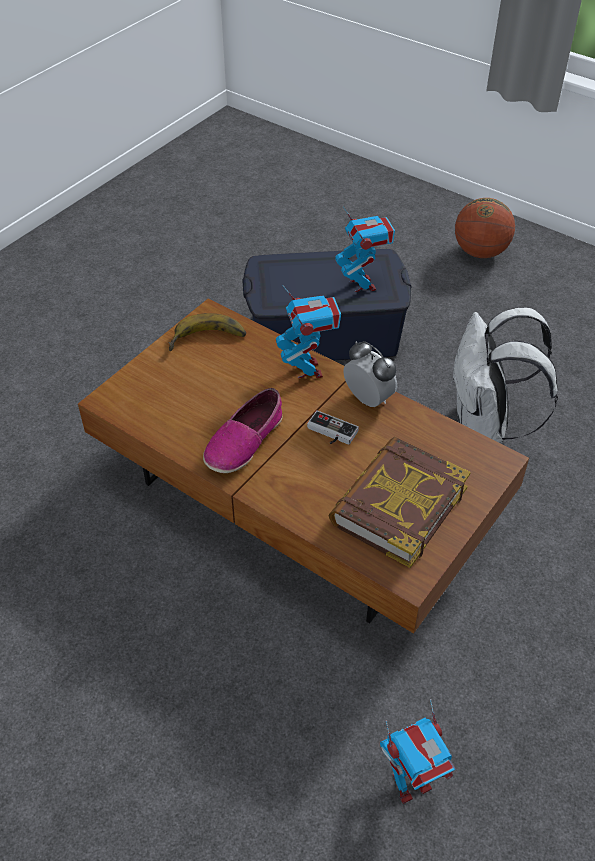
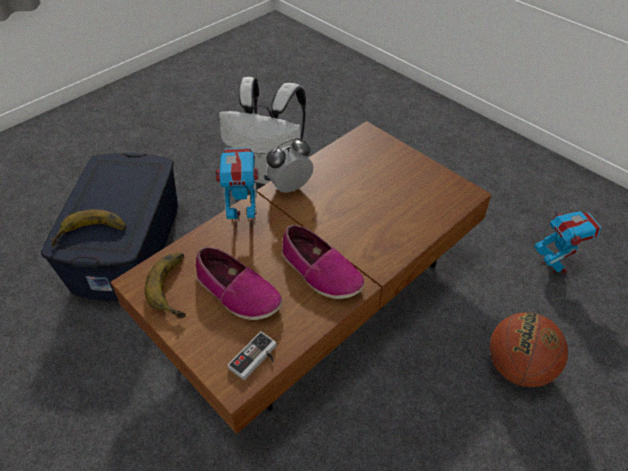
camera: 80 degrees left, 0 degrees up
game controller [307,410,359,445] -> game controller moved to [227,331,277,380]
book [328,437,471,568] -> none
toy robot [335,206,395,292] -> none
basketball [455,198,515,258] -> basketball moved to [490,312,568,387]
none -> banana [51,209,127,246]
none -> shoe [196,247,282,320]

